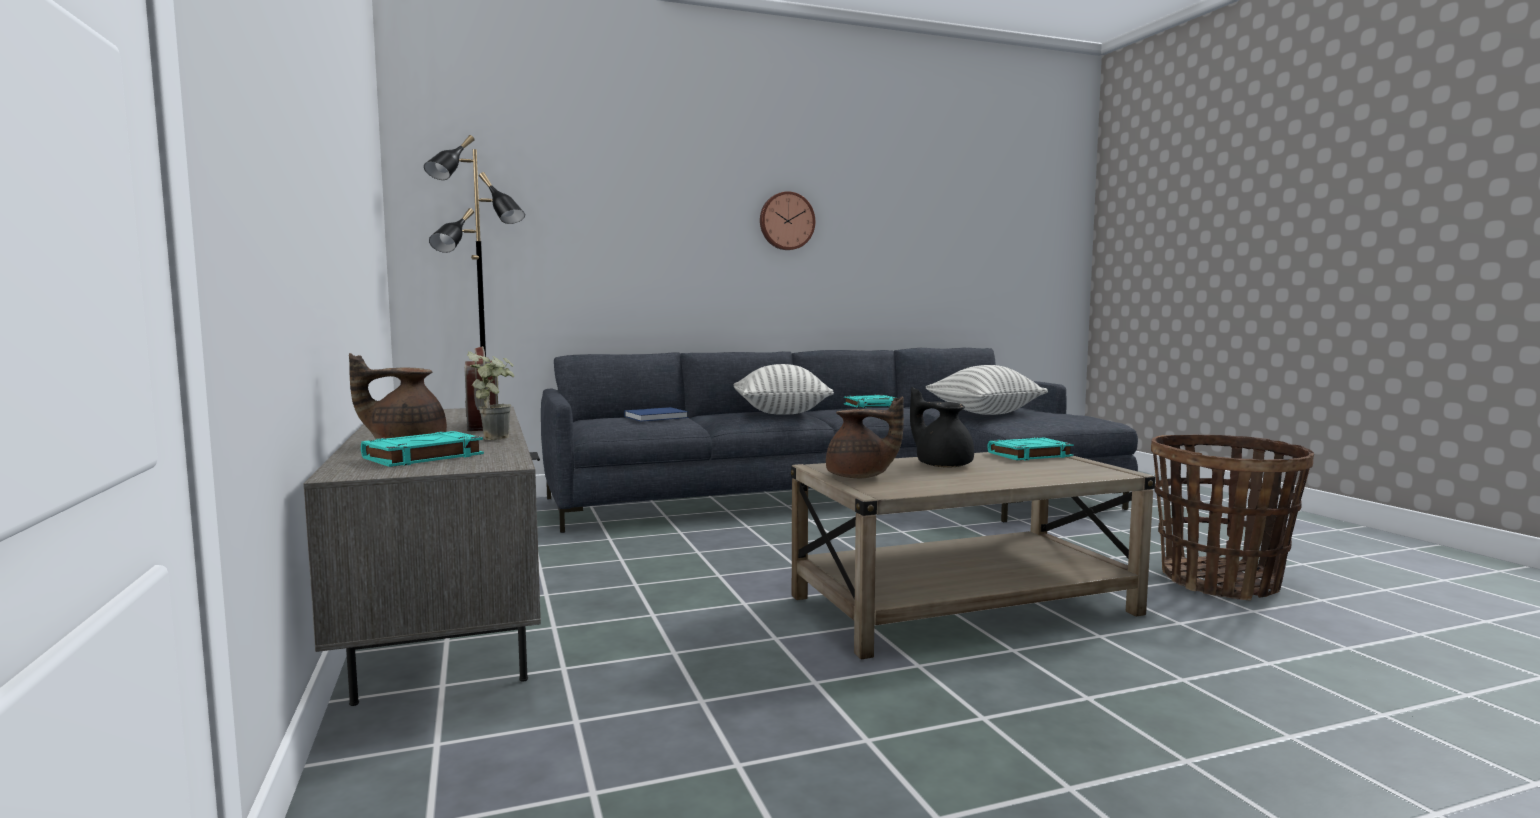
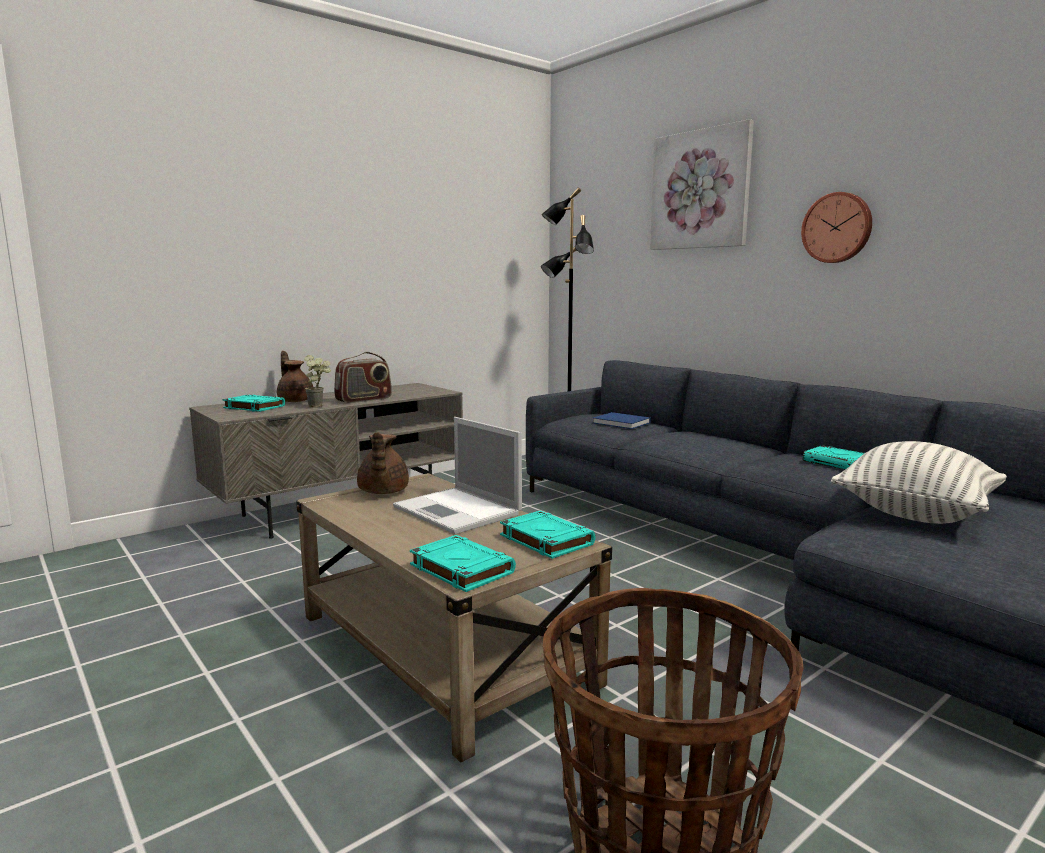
camera: 70 degrees right, 5 degrees up
pillow [733,364,834,415] -> none
black teapot [910,387,974,468] -> laptop [393,417,522,534]
none -> turquoise book [410,535,516,592]
none -> picture [650,119,754,250]

